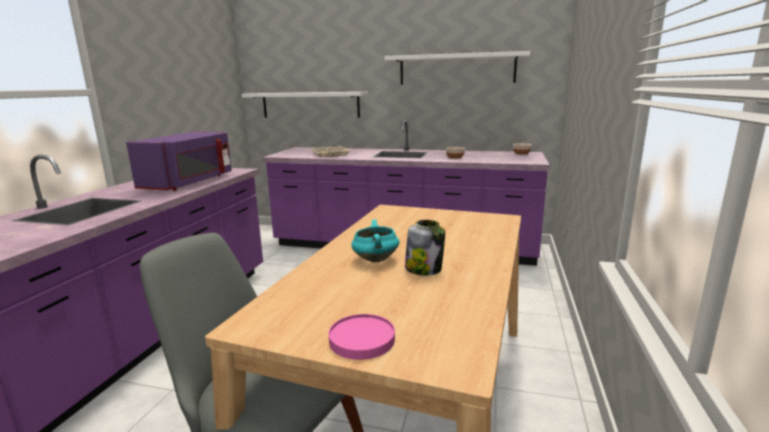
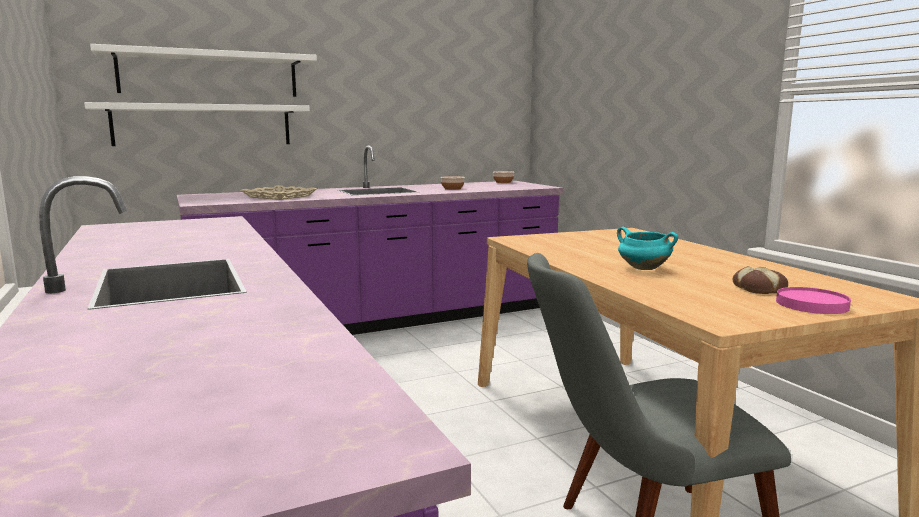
camera: 40 degrees left, 5 degrees down
purple microwave [126,131,232,191] -> none
white shelf [385,51,530,85] -> white shelf moved to [90,44,317,97]
jar [405,220,445,275] -> none
none -> bread [732,266,788,294]

